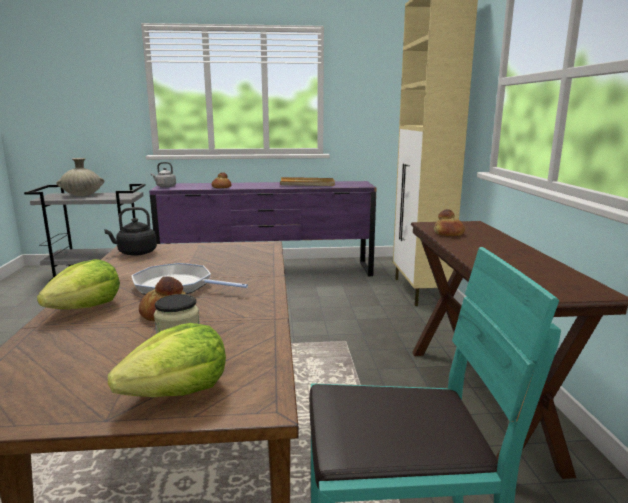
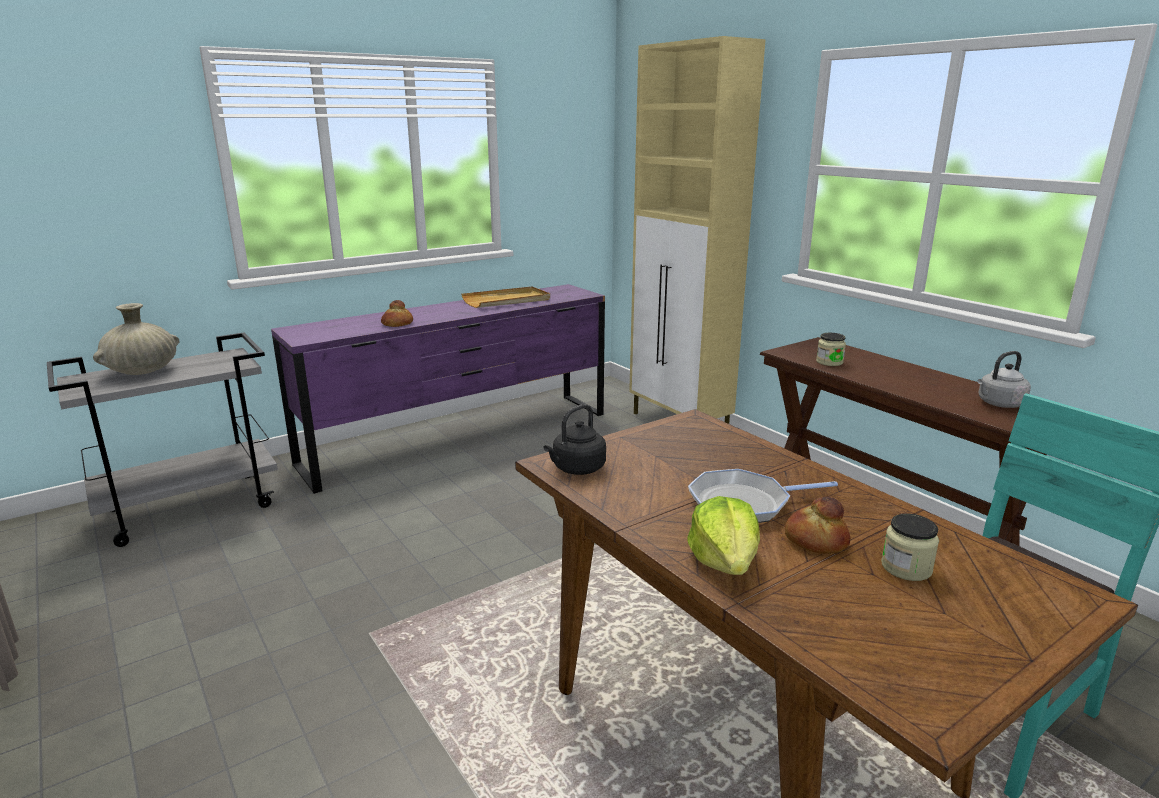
camera: 30 degrees left, 5 degrees up
lettuce [108,323,226,397] -> none
grey kettle [151,162,176,188] -> grey kettle moved to [977,351,1031,408]
bread [434,209,465,236] -> jar [816,333,846,366]

